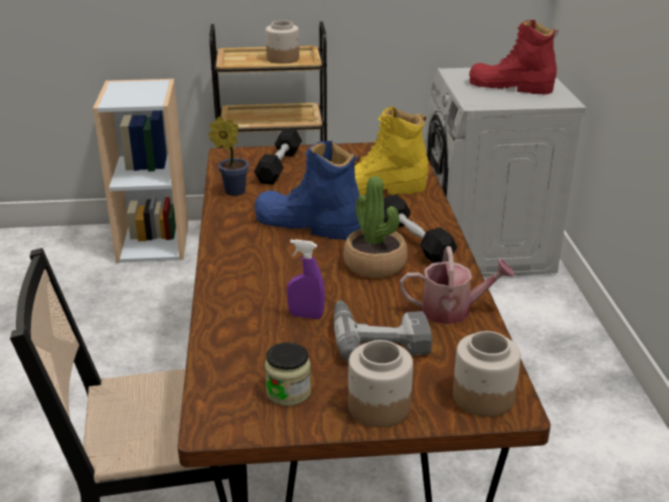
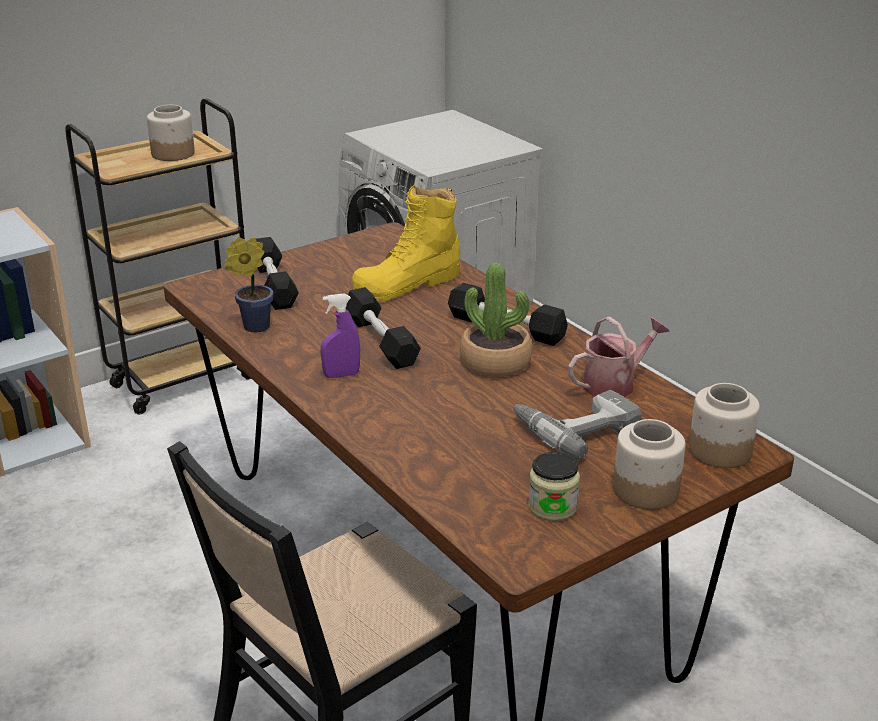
camera: 30 degrees left, 0 degrees up
blue boot [255,141,361,240] -> black dumbbell [346,287,421,369]
purple spray bottle [287,239,325,319] -> purple spray bottle moved to [321,293,360,378]
red boot [469,20,558,95] -> none

